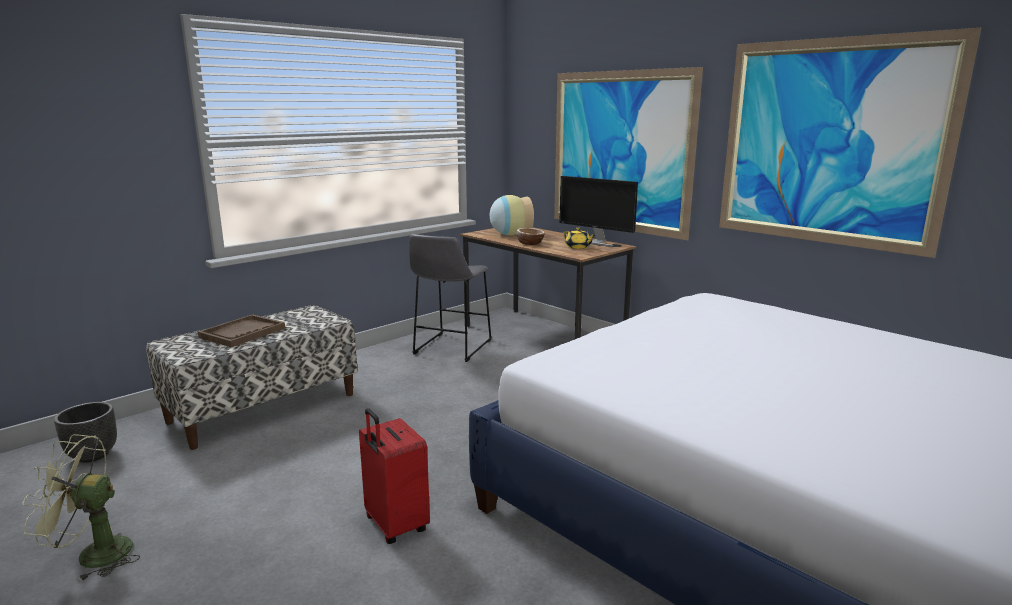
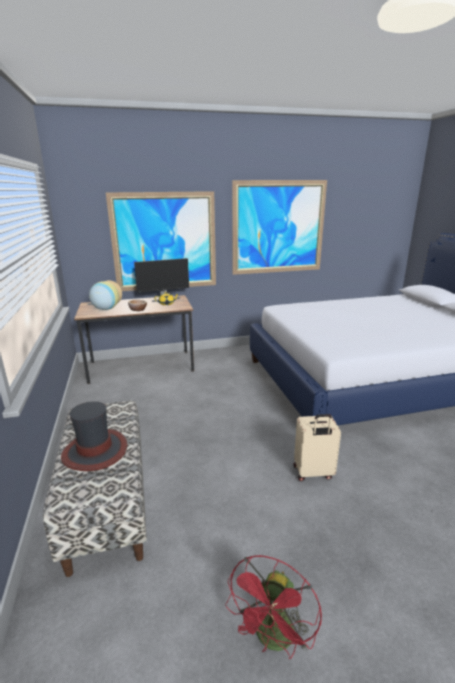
camera: 60 degrees left, 5 degrees up
green fan [22,434,140,582] -> red fan [225,555,322,659]
black planter [54,402,117,463] -> none
brown tray [198,314,285,347] -> hat [61,401,127,471]
red suitcase [359,408,430,544] -> beige suitcase [294,414,341,481]
grey stool [409,234,492,362] -> none

